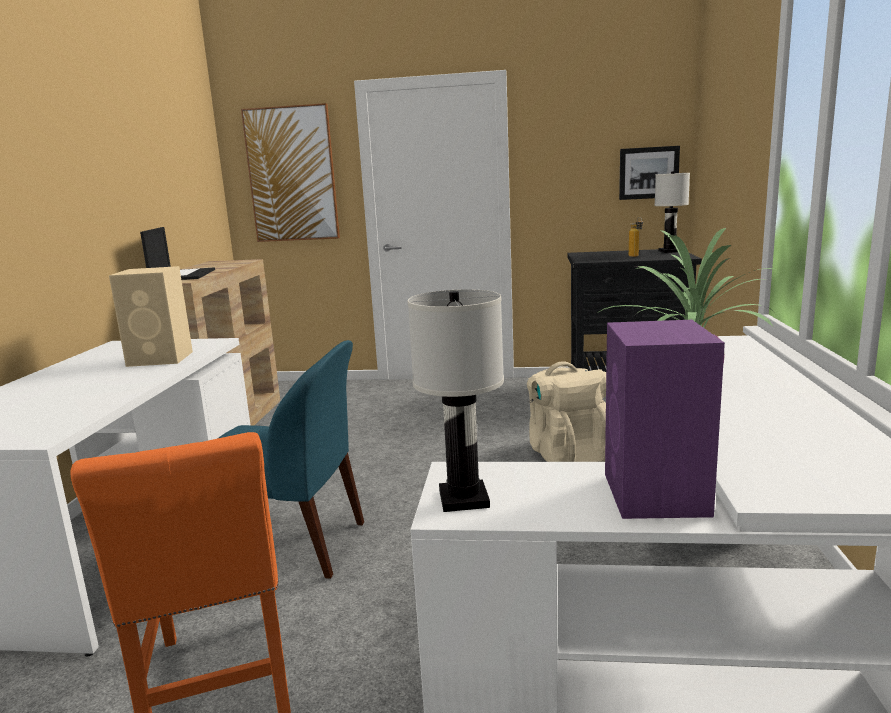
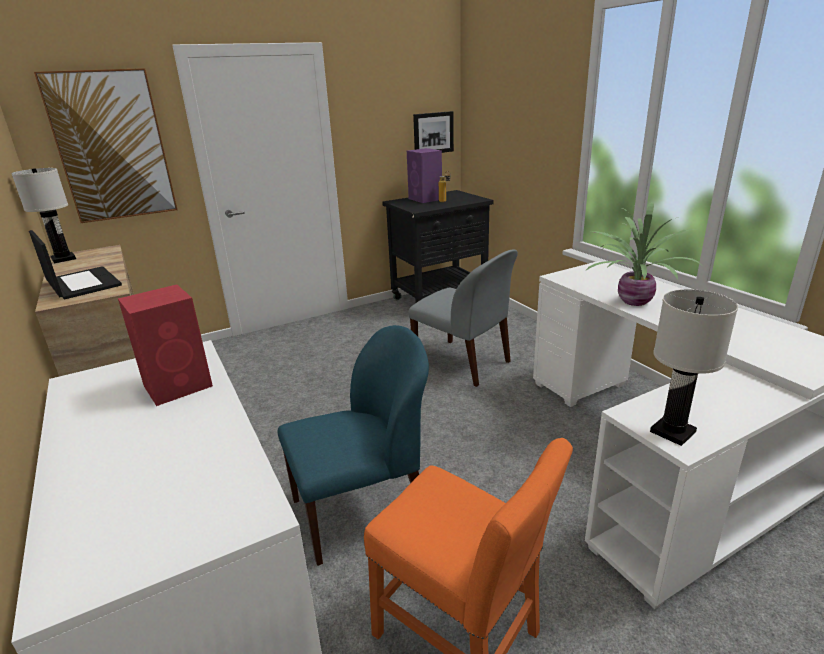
camera: 35 degrees left, 10 degrees up
beige speaker [109,266,193,367] -> red speaker [118,284,213,406]
beige backpack [527,362,606,462] -> grey chair [408,249,518,387]
purple speaker [605,320,725,519] -> purple speaker moved to [407,148,442,203]
white table lamp [654,172,690,253] -> white table lamp moved to [11,168,76,263]

